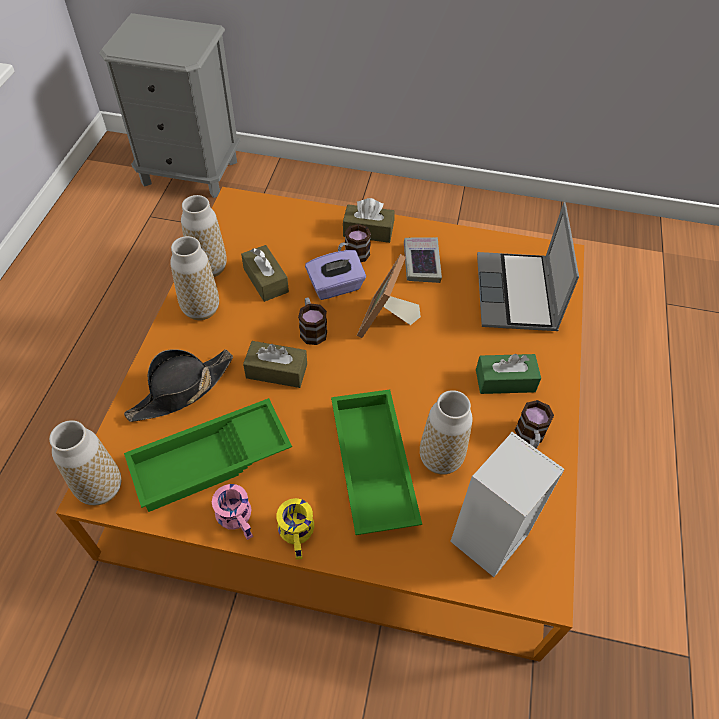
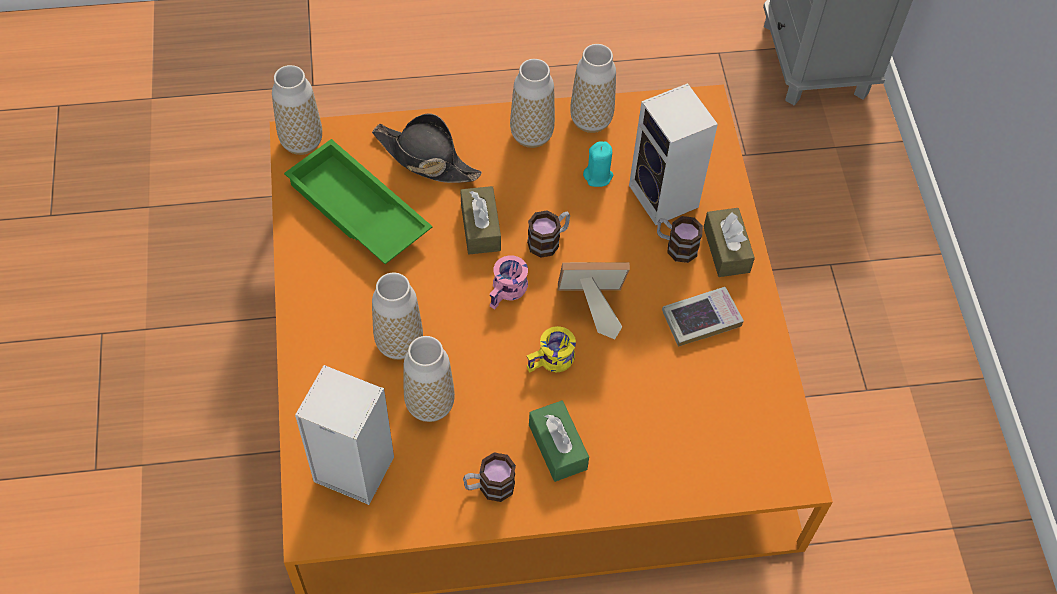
camera: 70 degrees right, 5 degrees up
pink mug [212,484,253,540] -> pink mug moved to [490,255,528,310]
brown tissue box [241,245,289,302] -> turquoise candle [583,141,613,187]
yellow mug [276,498,314,560] -> yellow mug moved to [527,326,576,373]
purple tissue box [305,250,366,300] -> none
green tray [331,390,422,535] -> vase [372,273,423,360]
laptop [477,202,579,331] -> none
none -> speaker [629,83,718,225]

